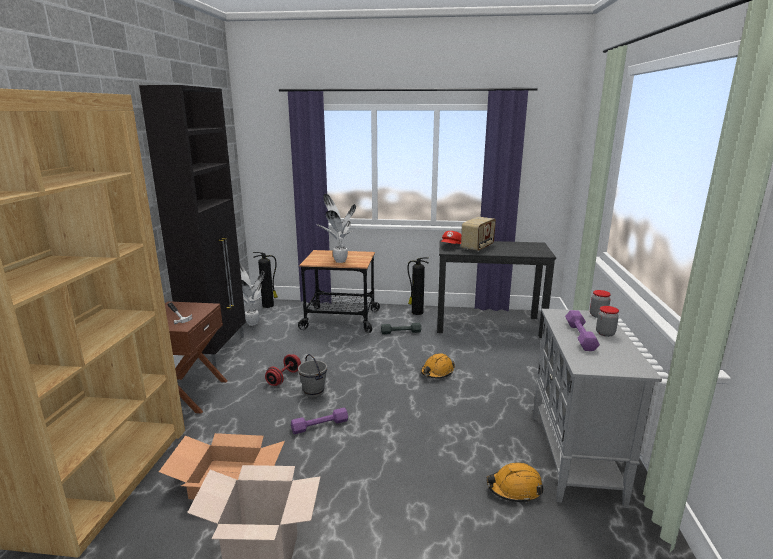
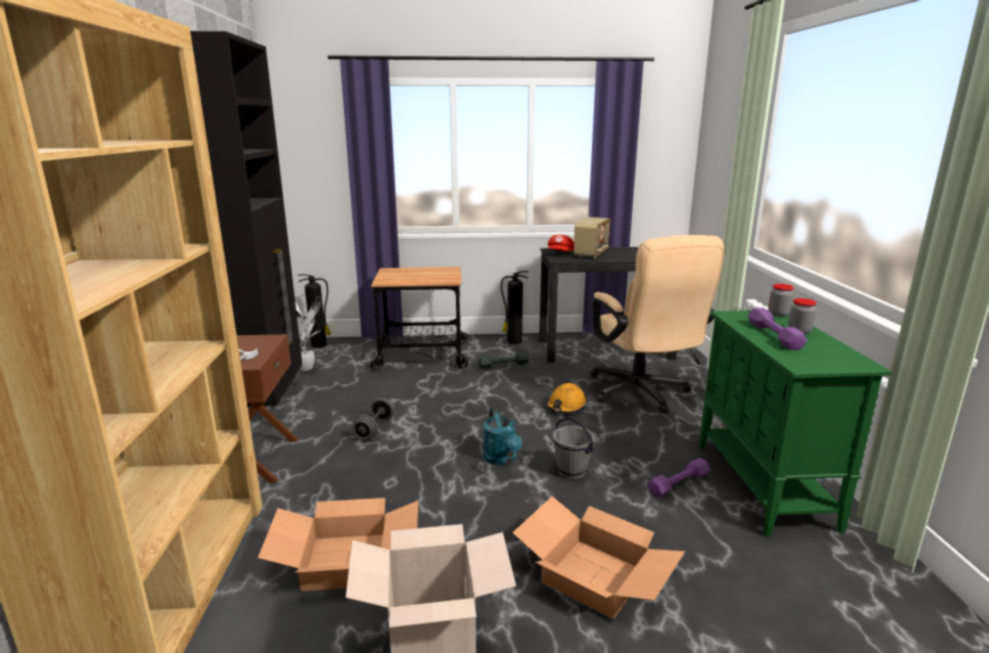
camera: 10 degrees left, 0 degrees up
red dumbbell [265,354,301,386] -> grey dumbbell [352,398,394,440]
purple dumbbell [291,408,348,434] -> purple dumbbell moved to [647,458,710,498]
grey bucket [298,354,327,398] -> grey bucket moved to [553,418,595,479]
potted plant [317,194,356,263] -> none
orange hard hat [486,462,543,503] -> none
grey cabinet [533,309,662,508] -> green cabinet [699,310,892,537]
none -> turquoise watering can [484,408,522,466]
none -> cardboard box [513,496,685,619]
none -> beige office chair [590,235,724,413]

